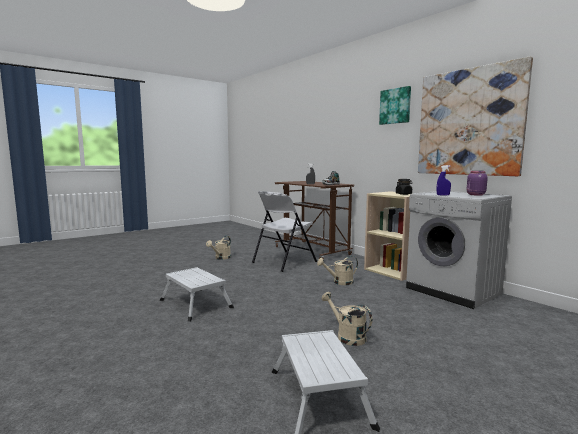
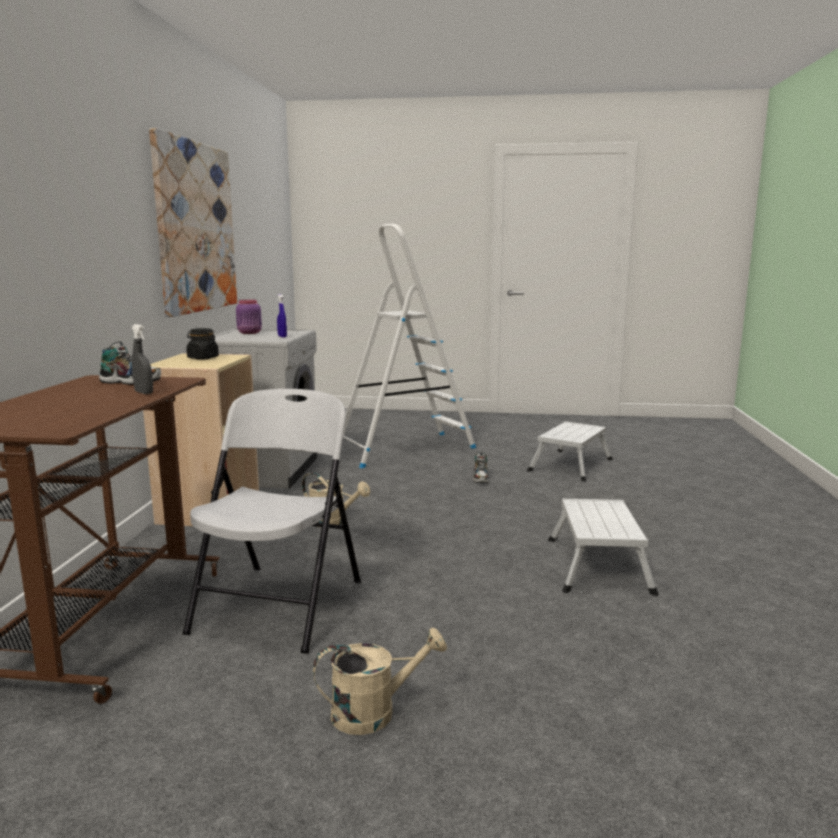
camera: 135 degrees left, 5 degrees up
white chair [252,191,317,272] -> white chair turned 75 degrees counterclockwise [182,389,361,654]
beige watering can [322,292,372,346] -> shoe [473,453,490,483]
picture [379,86,411,125] -> none
none -> white step ladder [343,224,476,468]

